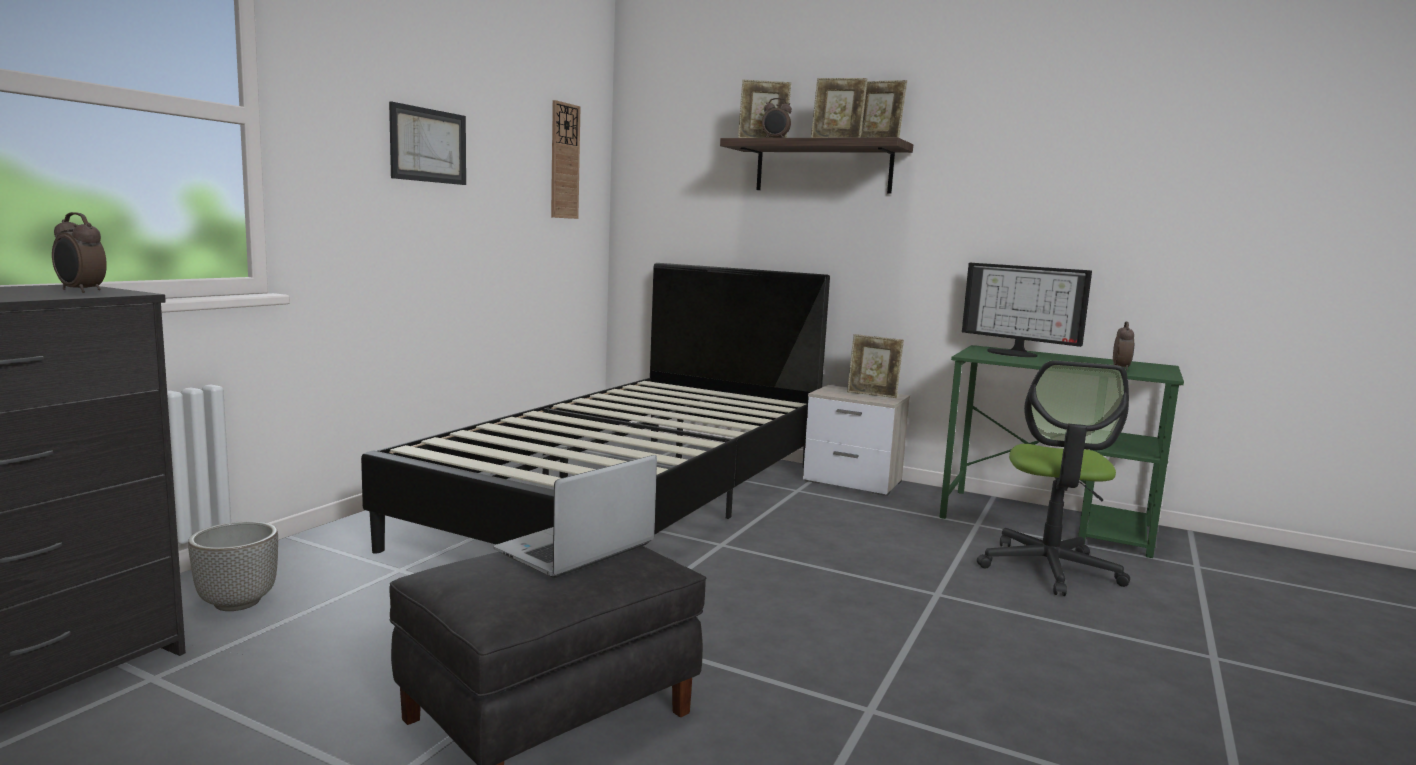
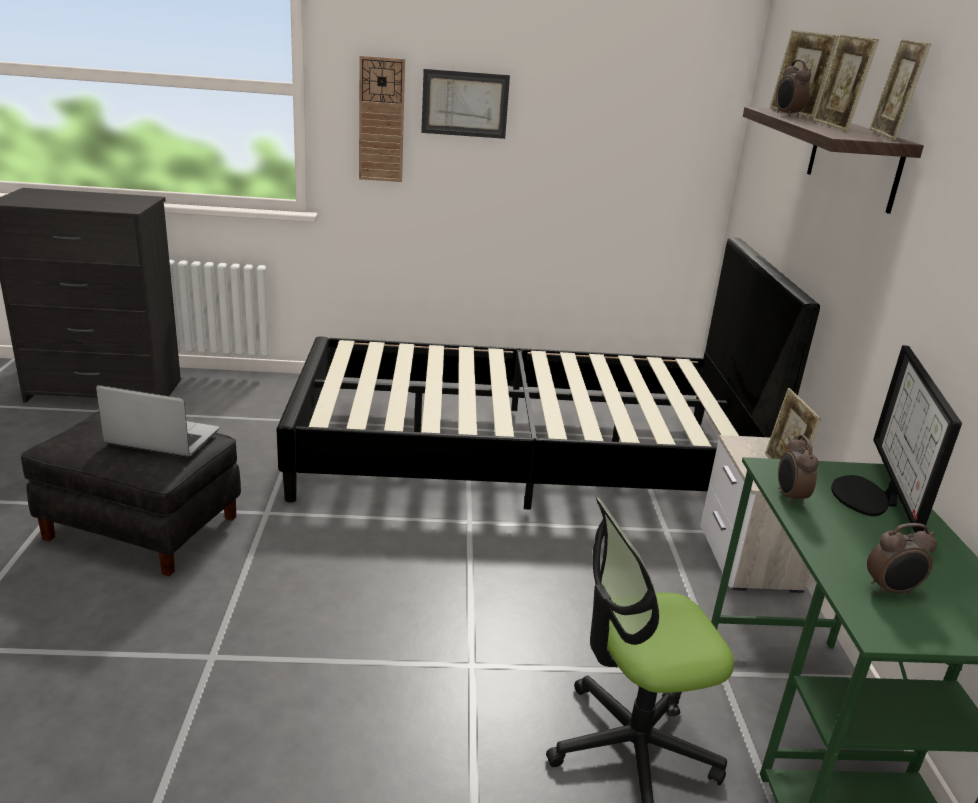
camera: 60 degrees right, 15 degrees up
alarm clock [52,212,107,293] -> alarm clock moved to [778,435,819,505]
planter [188,521,278,611] -> none
wall clock [551,100,580,219] -> wall clock moved to [359,56,405,182]

